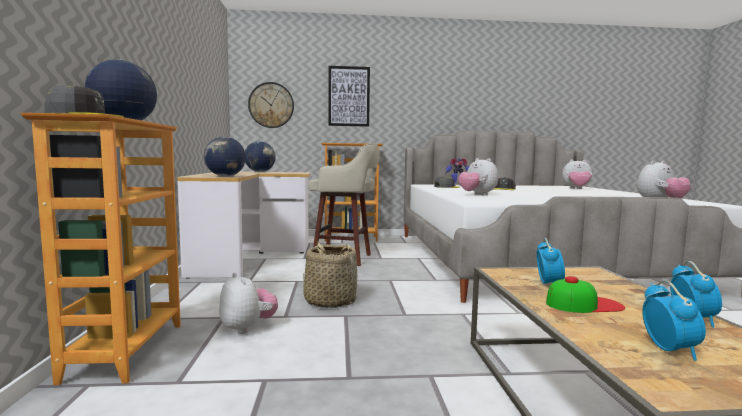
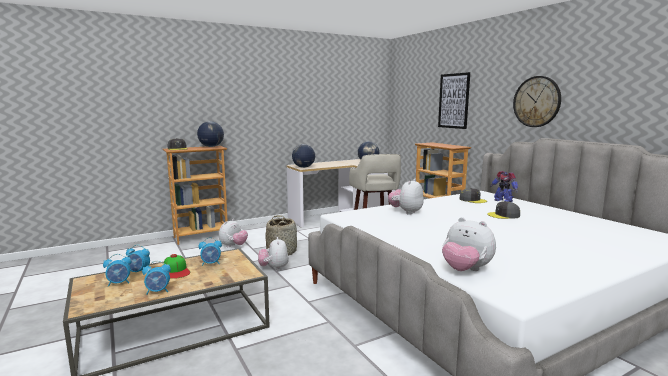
camera: 65 degrees right, 5 degrees up
wall clock [248,82,294,128] -> wall clock moved to [513,76,561,127]
plush toy [562,160,592,189] -> plush toy moved to [258,237,289,270]
none -> alarm clock [126,244,150,272]

